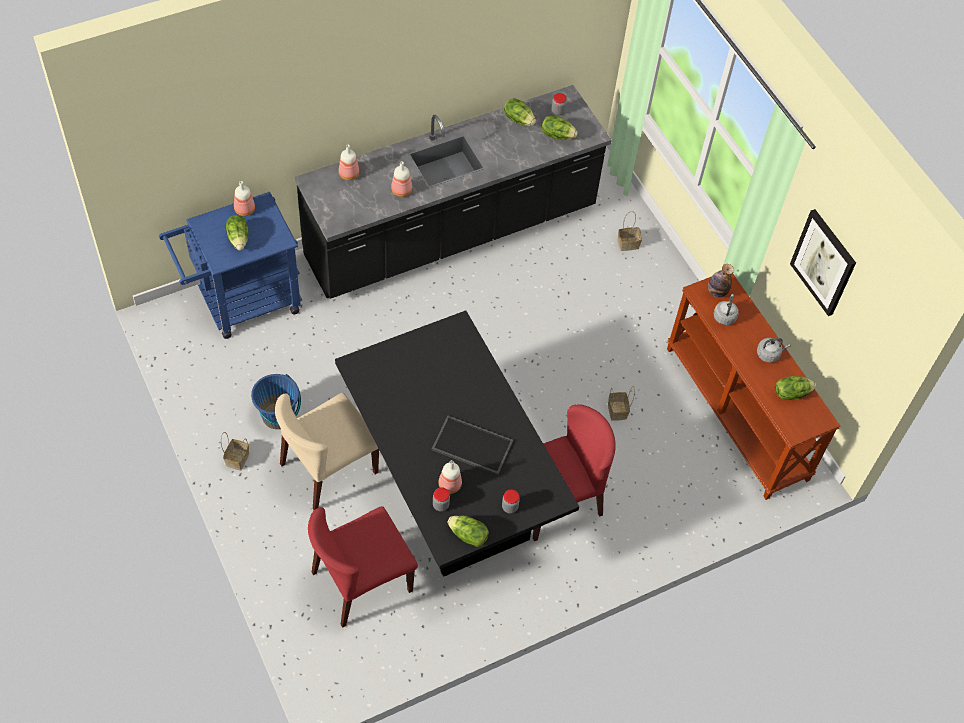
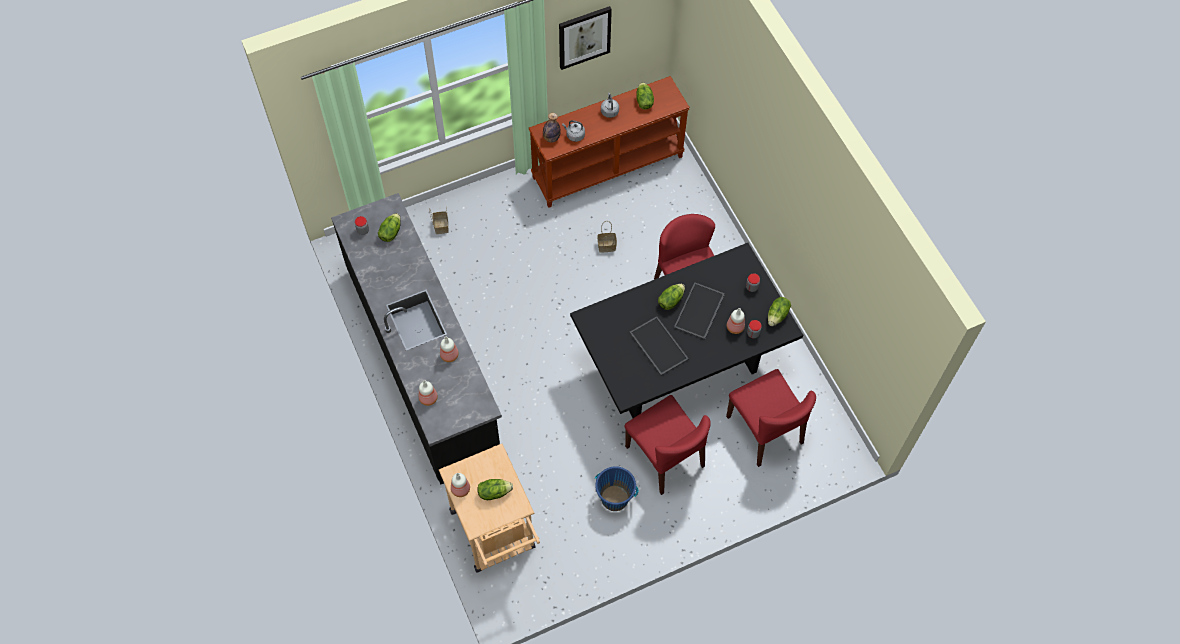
camera: 85 degrees left, 5 degrees up
blue cart [159,192,302,339] -> beige cart [439,444,540,573]
basket [221,432,249,471] -> none
beige chair [275,393,379,510] -> red chair [624,395,711,495]
lettuce [504,98,536,126] -> lettuce moved to [658,284,685,310]
none -> tray [629,316,689,376]

